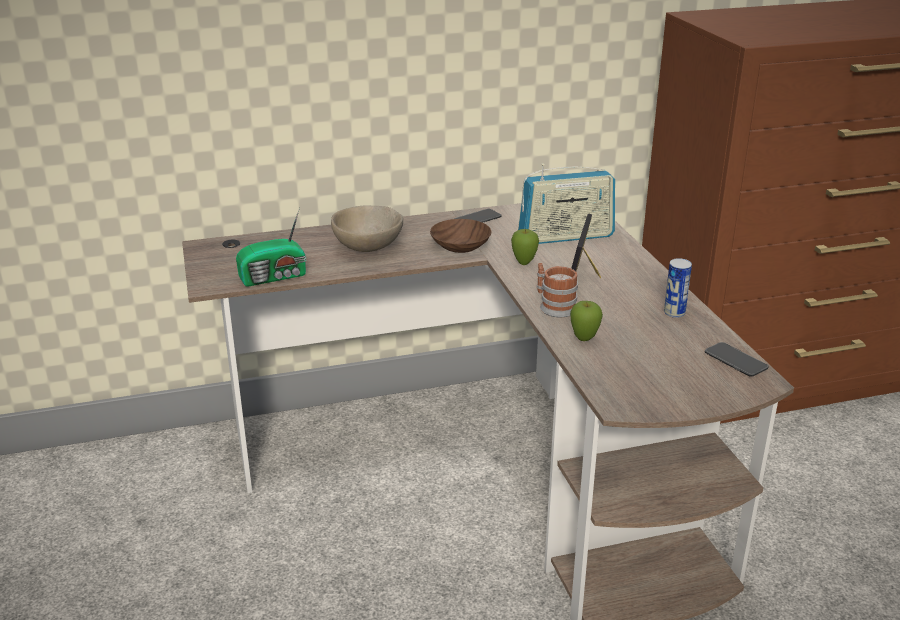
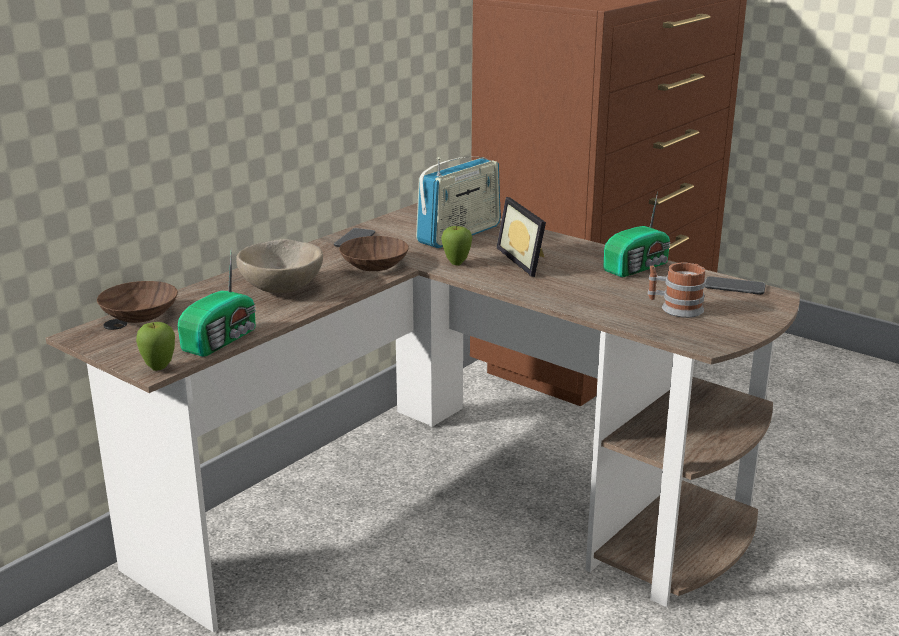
camera: 35 degrees left, 5 degrees down
mug [537,263,578,317] -> mug moved to [648,262,706,318]
apple [570,301,603,341] -> apple moved to [136,322,175,371]
can [664,258,692,318] -> radio [603,191,671,277]
none -> brown bowl [97,281,178,323]

